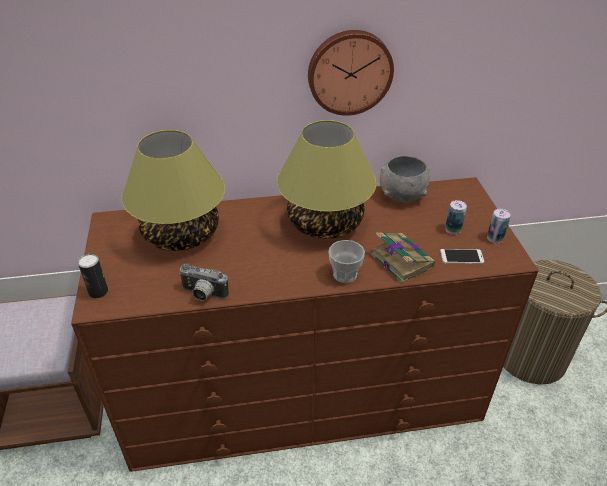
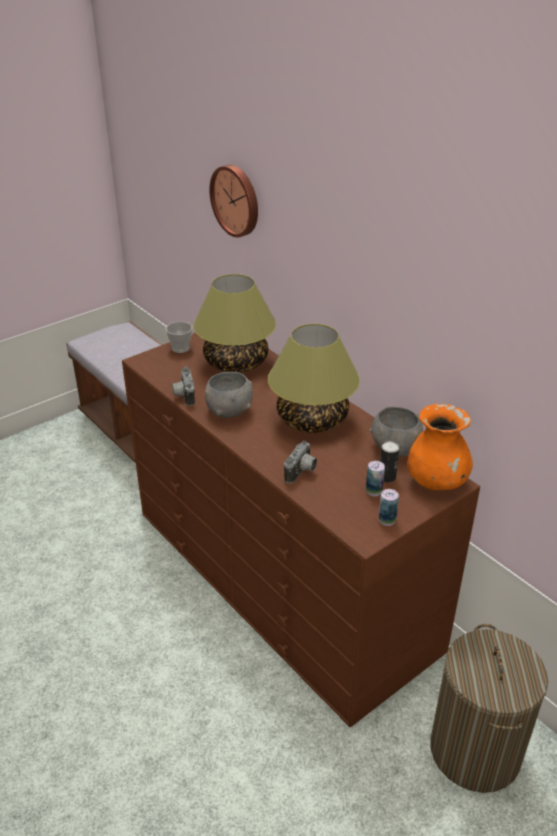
camera: 60 degrees right, 5 degrees down
can [78,254,108,298] -> can moved to [380,441,399,483]
wall clock [308,30,394,116] -> wall clock moved to [209,165,258,237]
cup [328,240,365,283] -> cup moved to [166,322,193,353]
book [371,232,435,283] -> camera [284,441,317,484]
phone [440,249,484,264] -> none
none -> grey bowl [205,372,253,418]
none -> orange vase [407,404,473,490]

